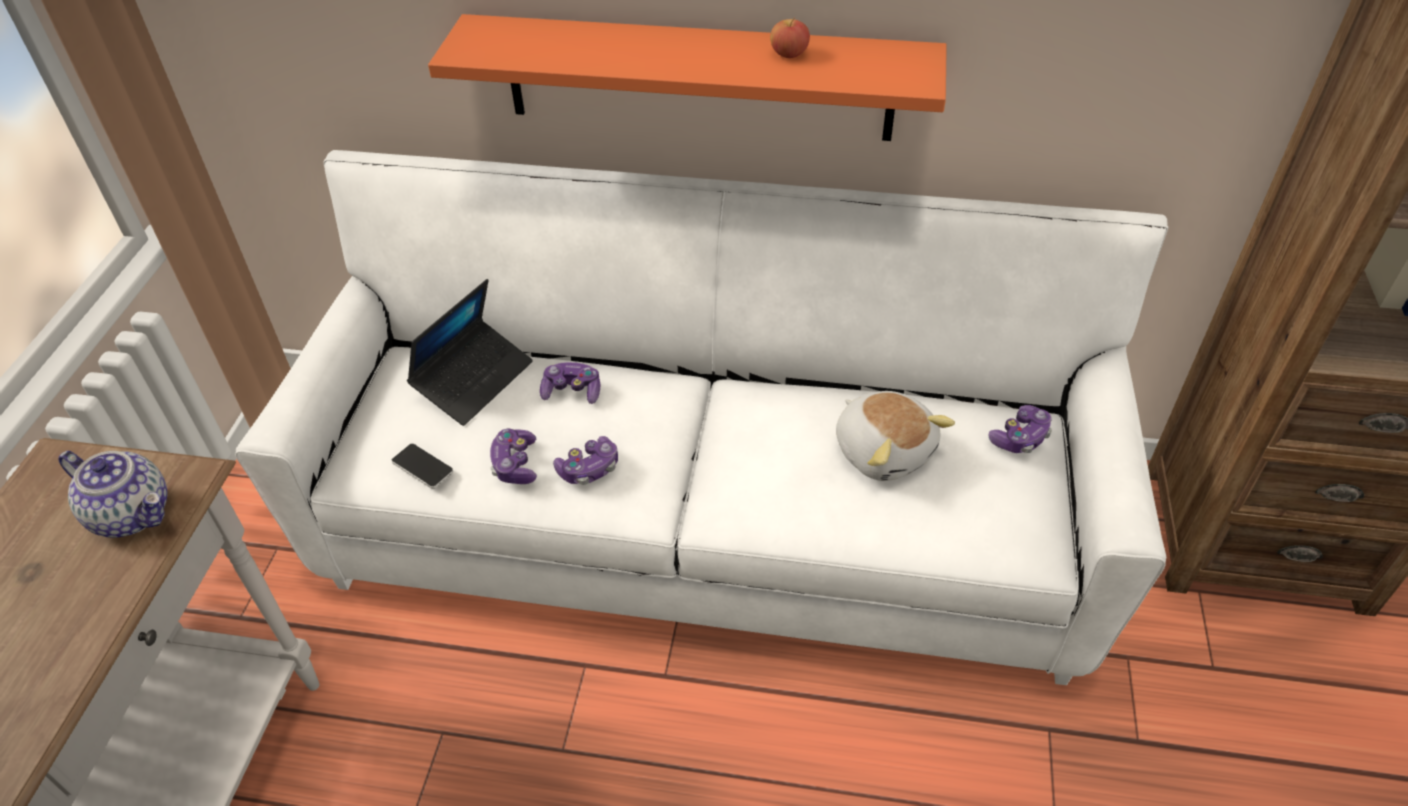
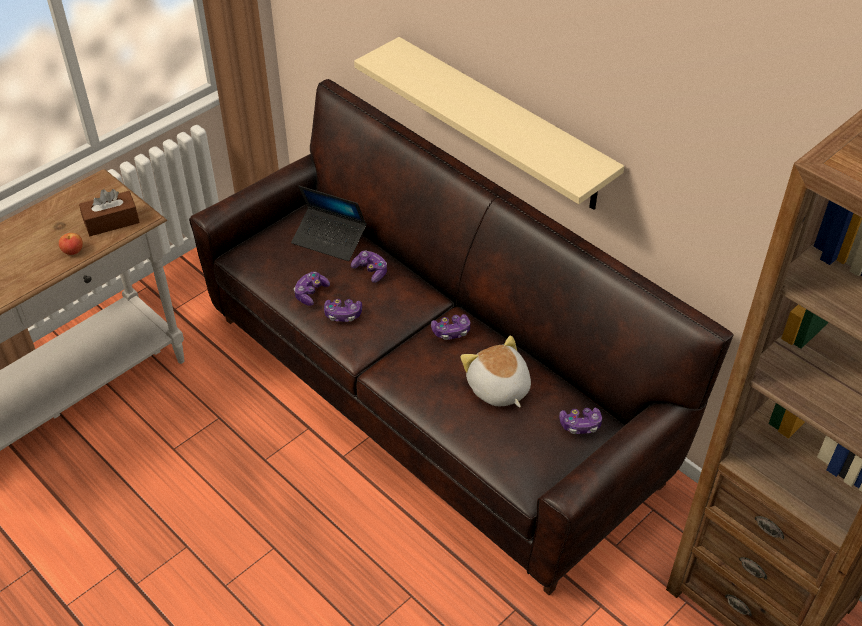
camera: 35 degrees right, 0 degrees up
teapot [58,451,167,538] -> brown tissue box [79,189,140,236]
white sofa [235,150,1168,685] -> brown sofa [189,79,733,595]
phone [392,444,453,489] -> none
laptop [407,279,533,426] -> laptop turned 45 degrees clockwise [291,186,367,261]
orange shelf [428,14,947,141] -> beige shelf [354,37,624,210]
apple [770,17,810,58] -> apple moved to [59,233,83,255]
plush toy [836,391,955,481] -> plush toy turned 150 degrees clockwise [460,336,531,407]
none -> game controller [431,314,470,340]

